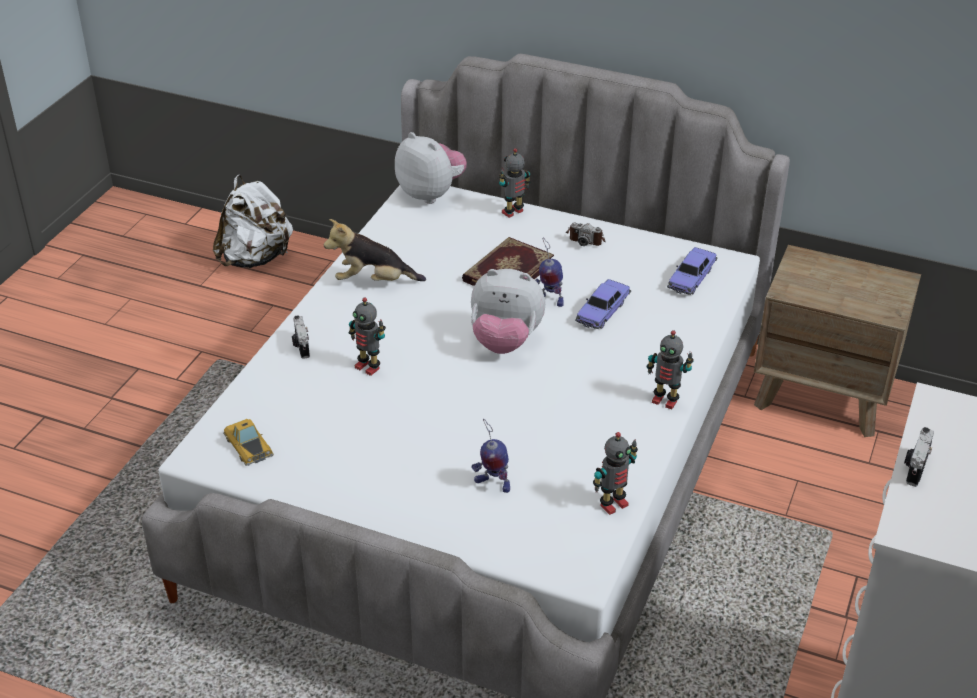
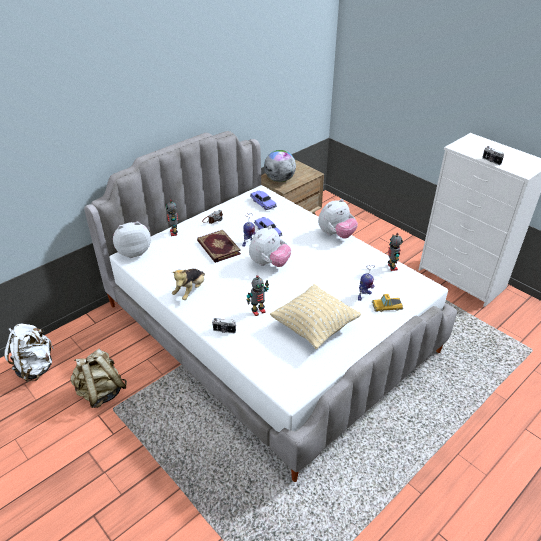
camera: 65 degrees left, 0 degrees up
toy car [223,419,274,466] -> toy car moved to [372,294,403,312]
toy robot [647,330,694,409] -> plush toy [318,199,358,239]
none -> beige backpack [70,349,127,408]
none -> globe [264,150,296,182]
none -> beige pillow [270,284,361,349]

